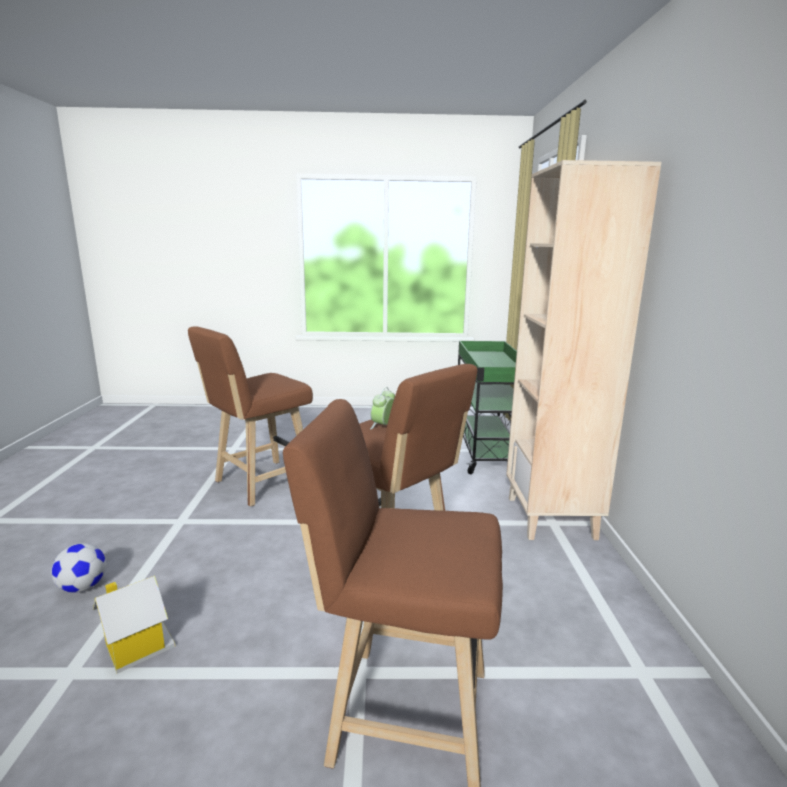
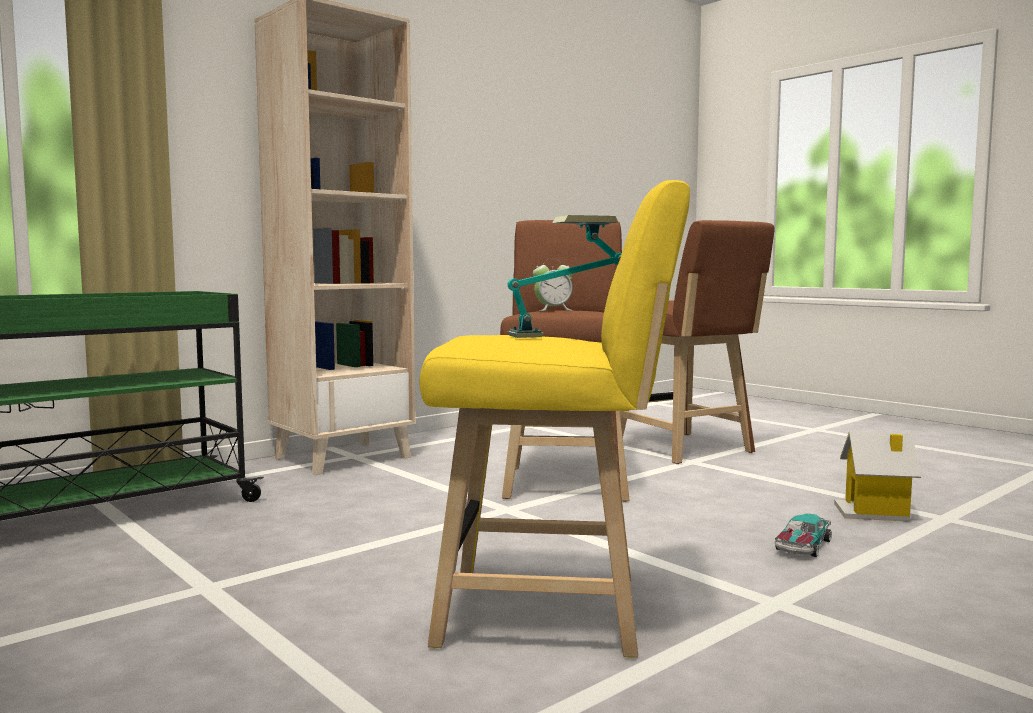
camera: 130 degrees left, 10 degrees down
football [51,543,106,593] -> none
brown stool [188,326,313,507] -> yellow stool [420,180,690,658]
none -> table lamp [507,215,622,338]
none -> toy car [775,514,832,557]

